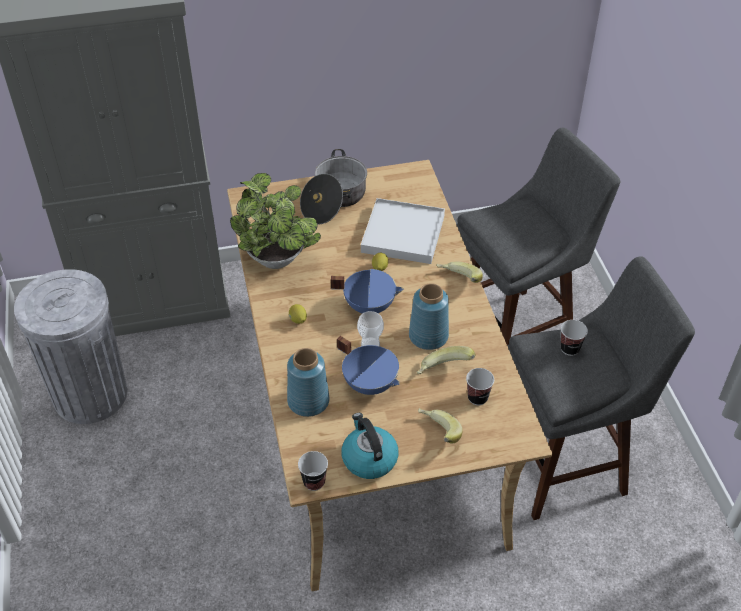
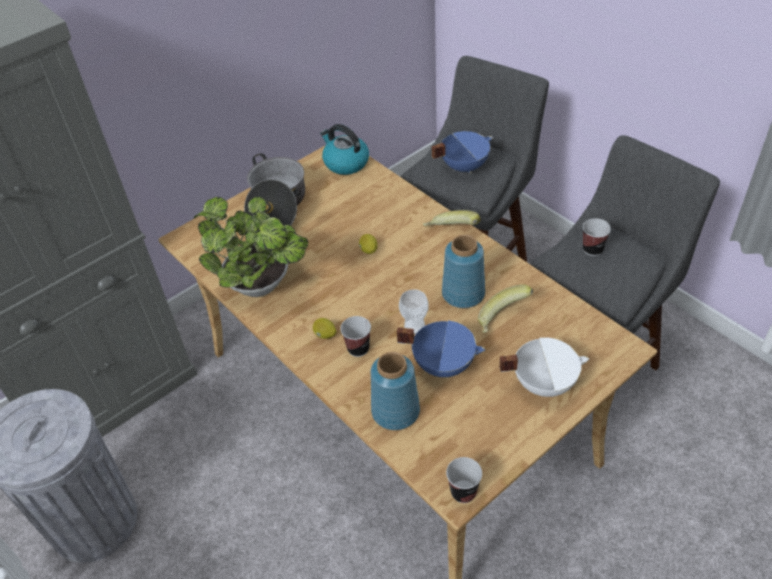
camera: 25 degrees left, 0 degrees up
blue cooking pot [331,269,404,314] -> blue cooking pot moved to [432,131,493,173]
kettle [341,413,399,479] -> kettle moved to [320,124,369,175]
white tray [361,198,445,264] -> none
banana [418,408,463,444] -> white cooking pot [499,337,589,397]
cup [466,368,494,405] -> cup moved to [340,316,371,357]

